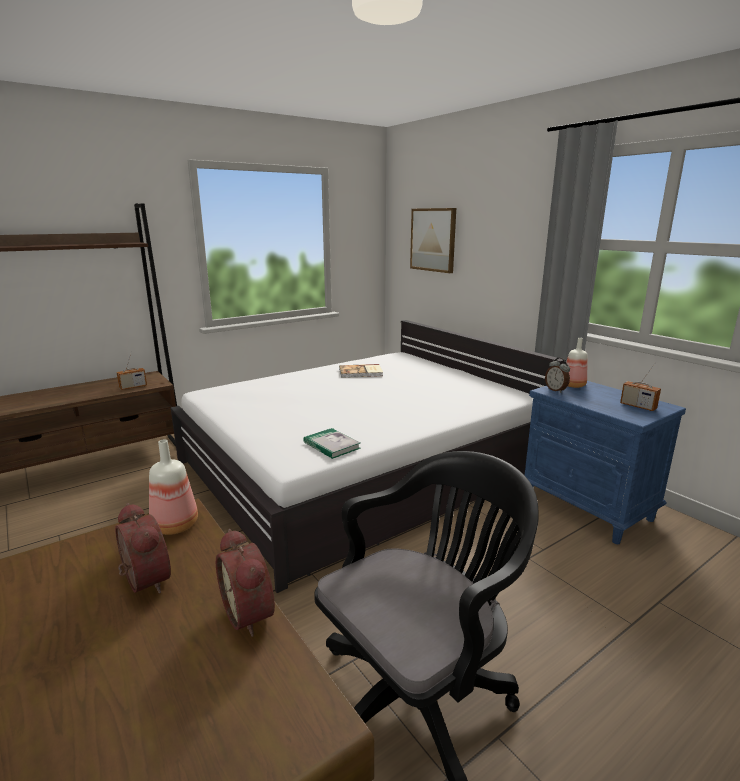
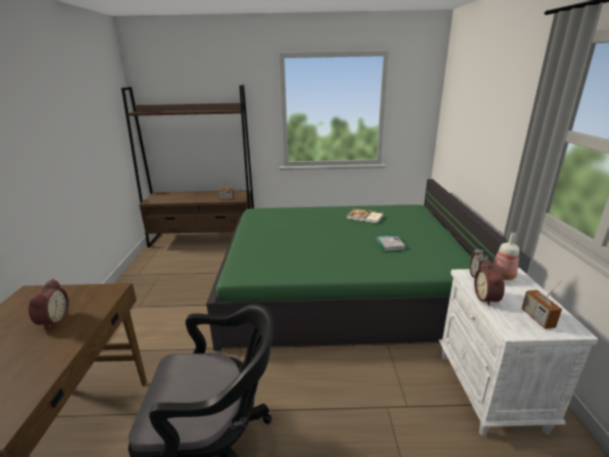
camera: 35 degrees right, 5 degrees up
bottle [149,439,198,535] -> none
white bed [170,320,565,593] -> green bed [206,179,508,351]
alarm clock [216,529,275,637] -> alarm clock moved to [474,261,505,306]
book [303,428,361,459] -> book moved to [375,234,406,252]
picture [410,208,456,273] -> none
blue nightstand [525,381,686,544] -> white nightstand [439,268,598,436]

